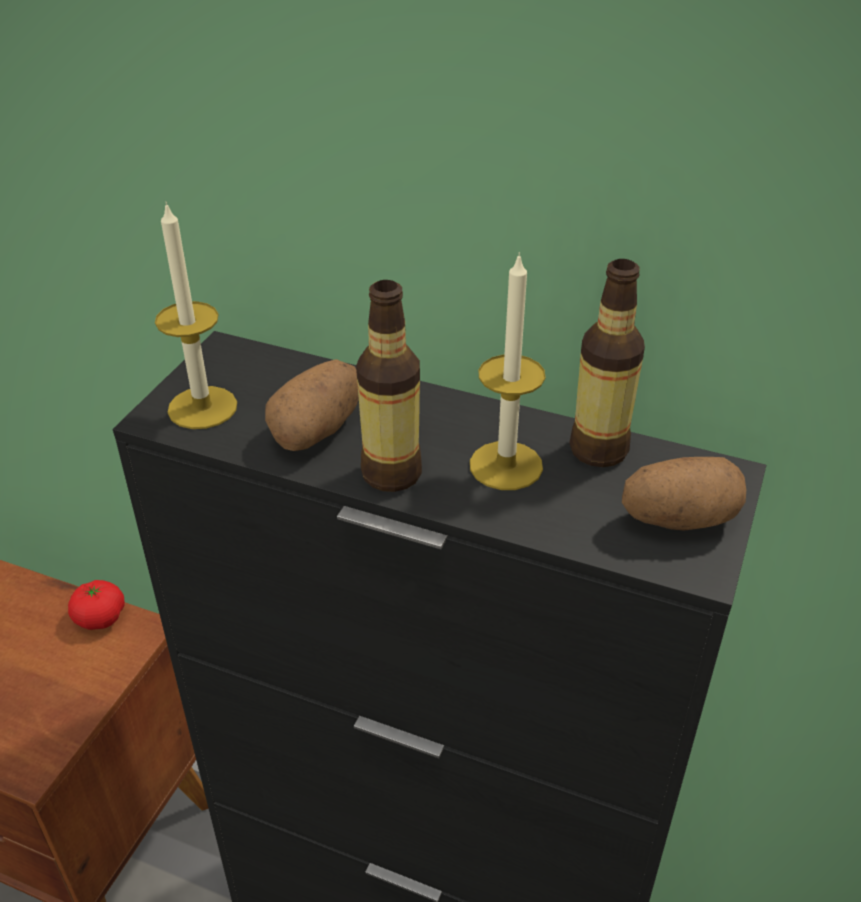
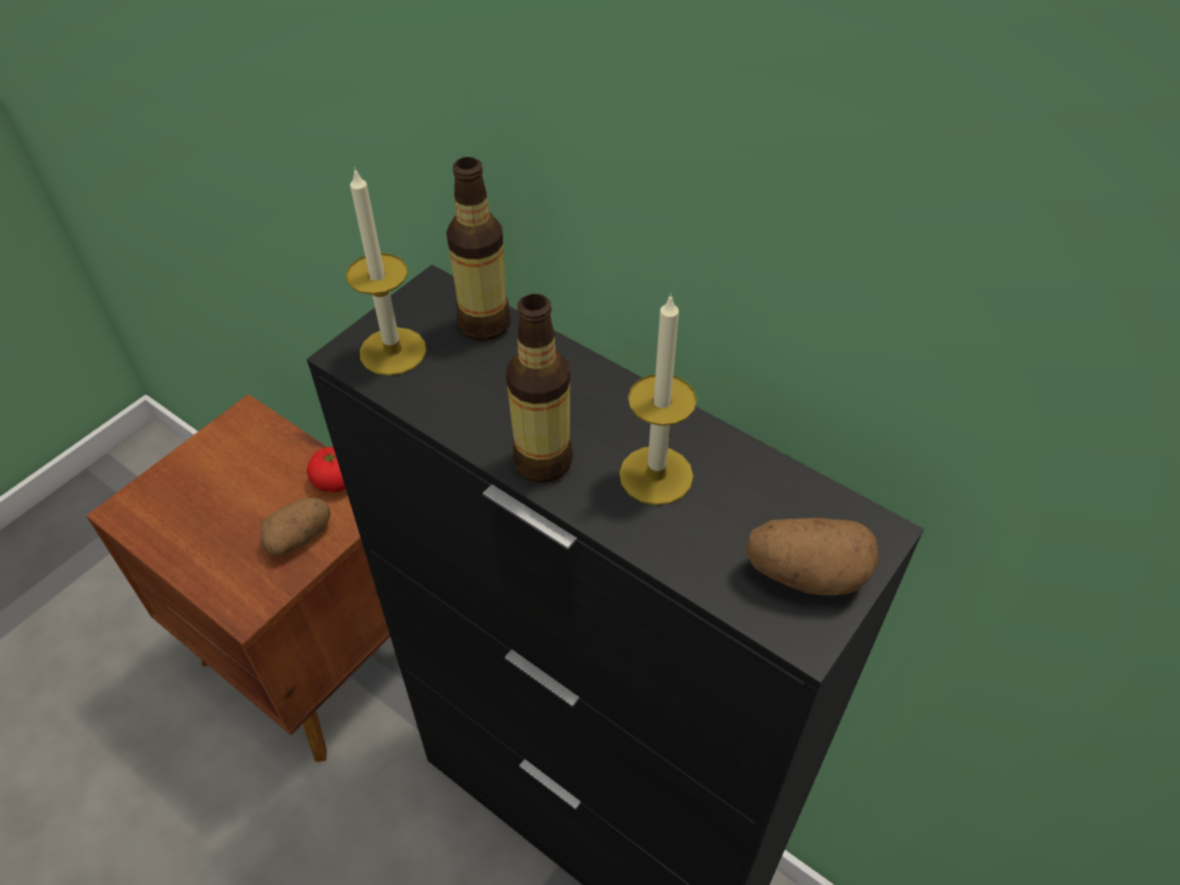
camera: 15 degrees right, 10 degrees up
potato [265,359,359,451] -> potato moved to [260,497,331,557]
bottle [570,259,645,467] -> bottle moved to [446,157,510,341]

